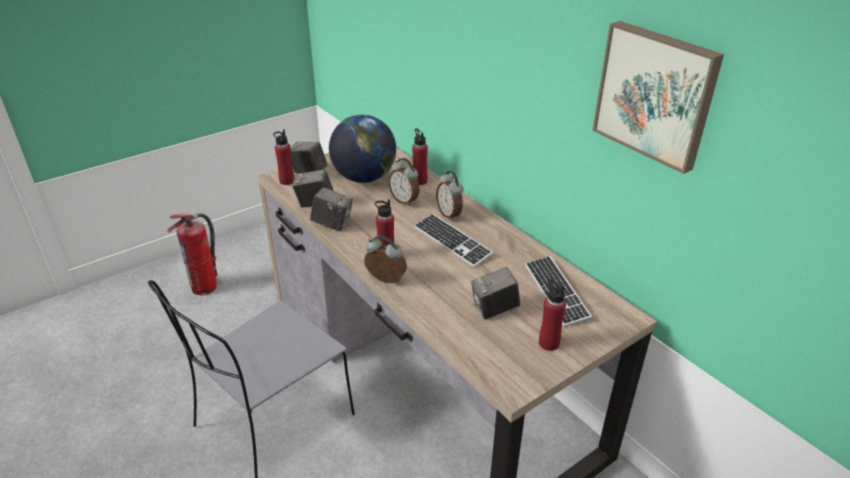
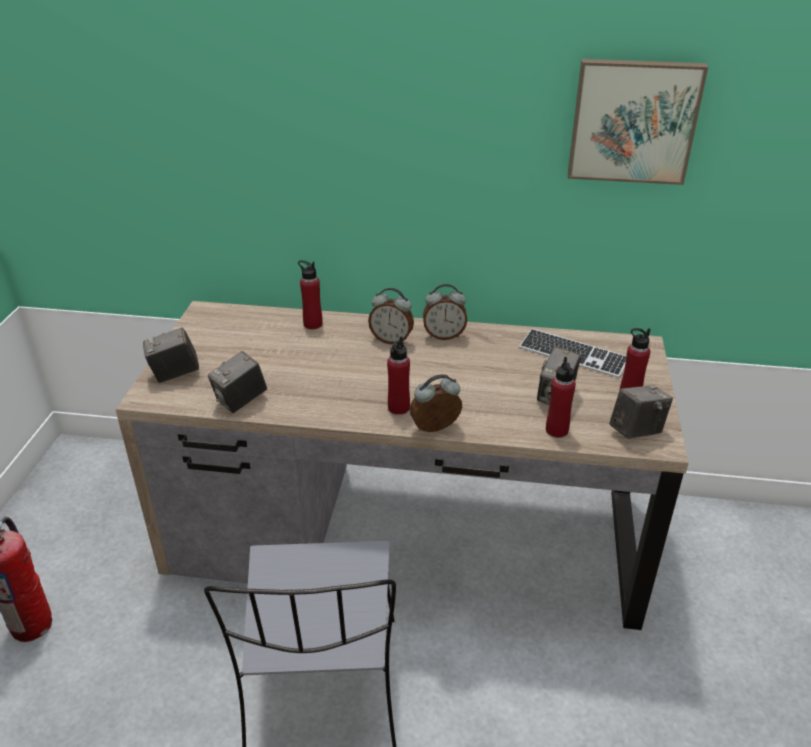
camera: 45 degrees left, 0 degrees up
red bottle [273,129,294,185] -> red bottle moved to [546,357,576,438]
camera [310,187,353,231] -> camera moved to [609,385,673,439]
globe [329,115,396,183] -> none
alarm clock [388,158,420,206] -> alarm clock moved to [423,284,467,340]
keyboard [414,213,493,267] -> none

